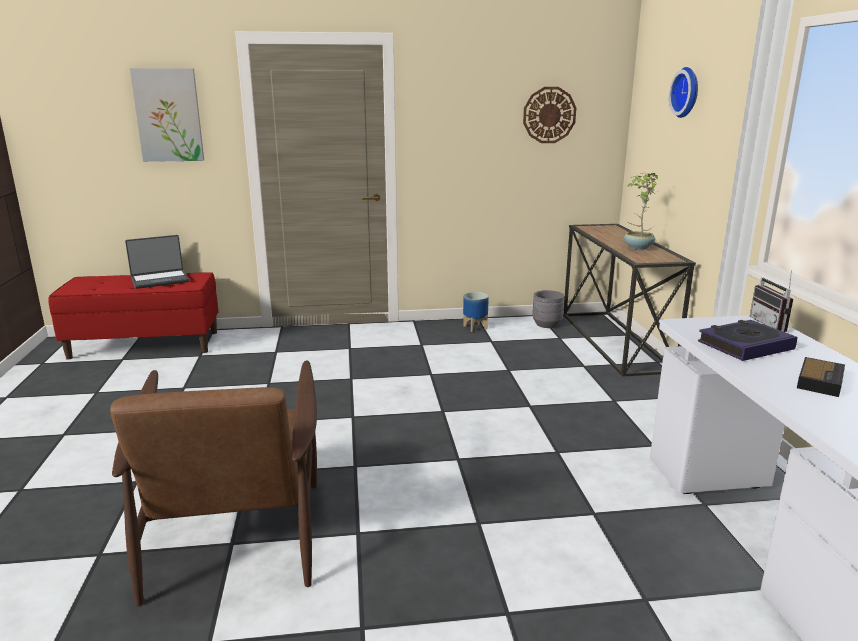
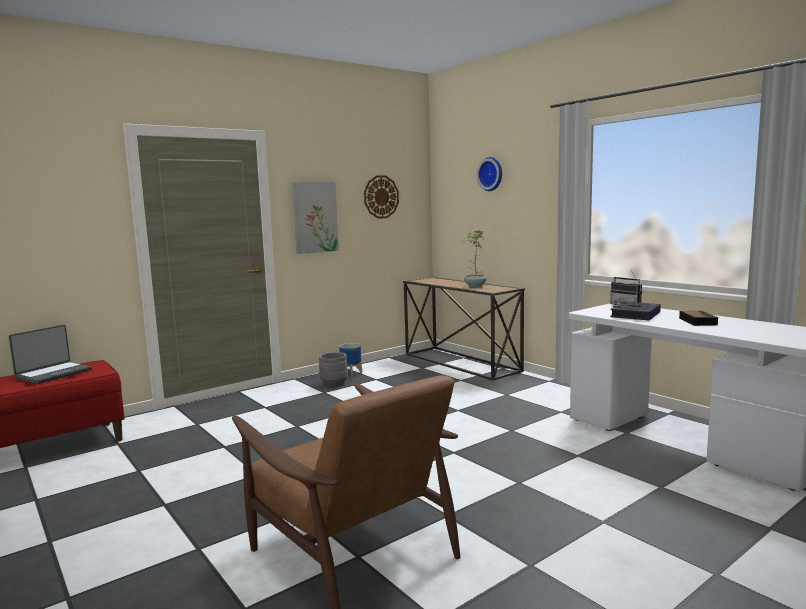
camera: 30 degrees left, 10 degrees down
picture [130,68,204,162] -> picture moved to [292,182,339,254]
grey planter [532,290,564,328] -> grey planter moved to [319,352,348,386]

